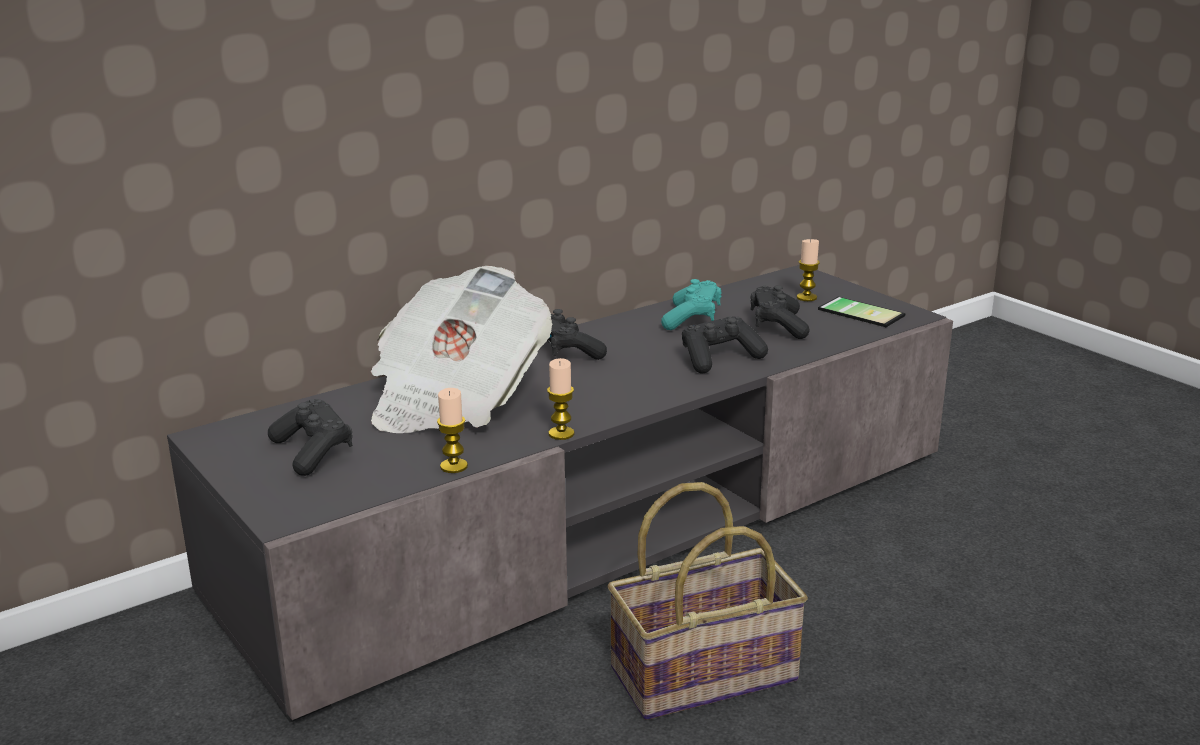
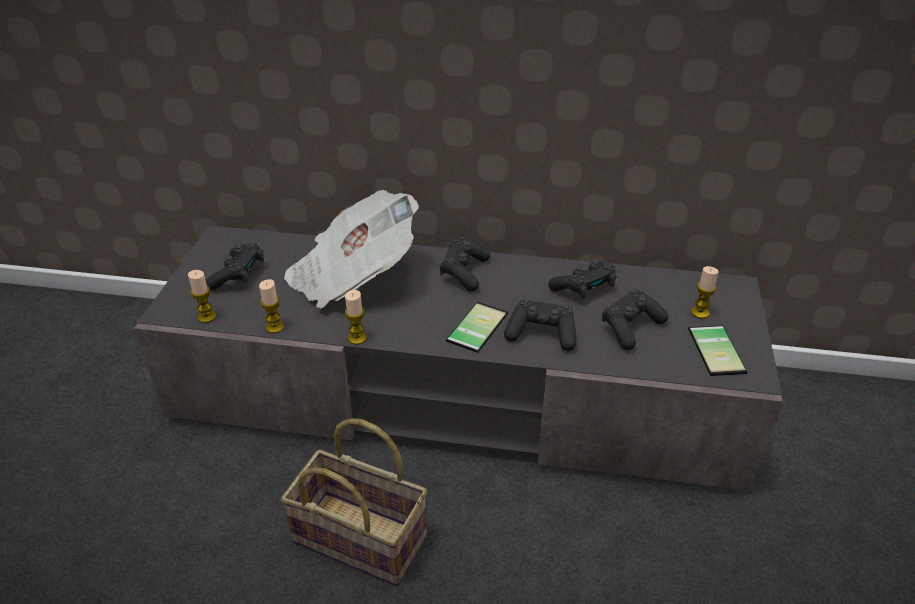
camera: 45 degrees right, 15 degrees up
turquoise game controller [661,279,722,330] -> black game controller [548,259,617,300]
none -> candle [188,270,216,323]
none -> phone [446,302,508,353]

